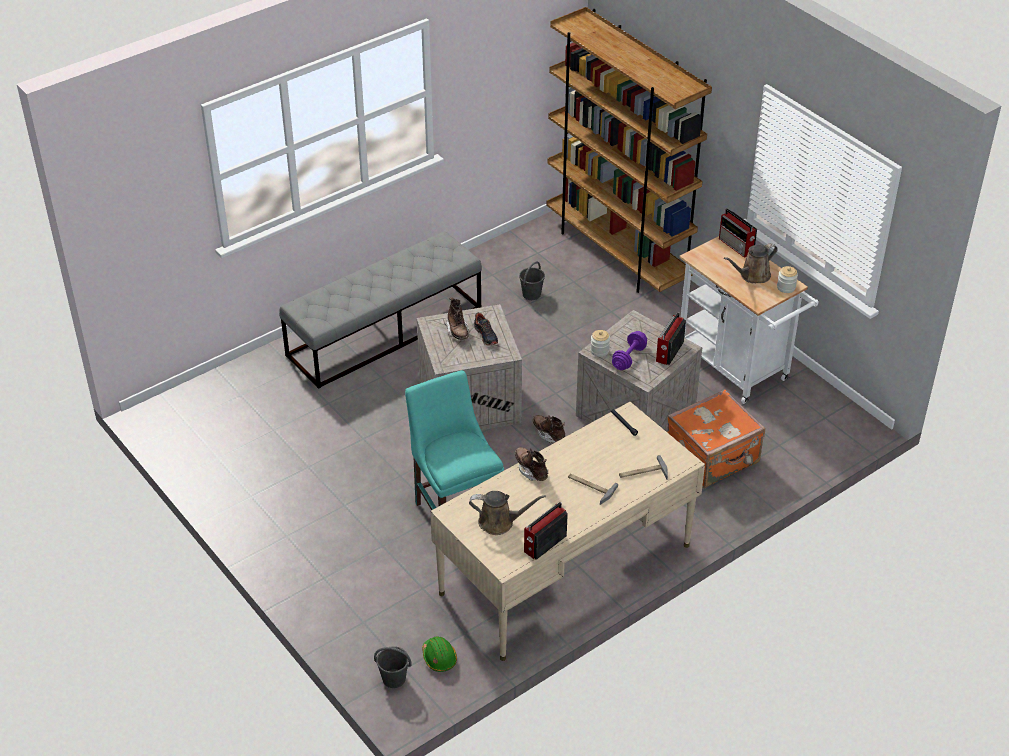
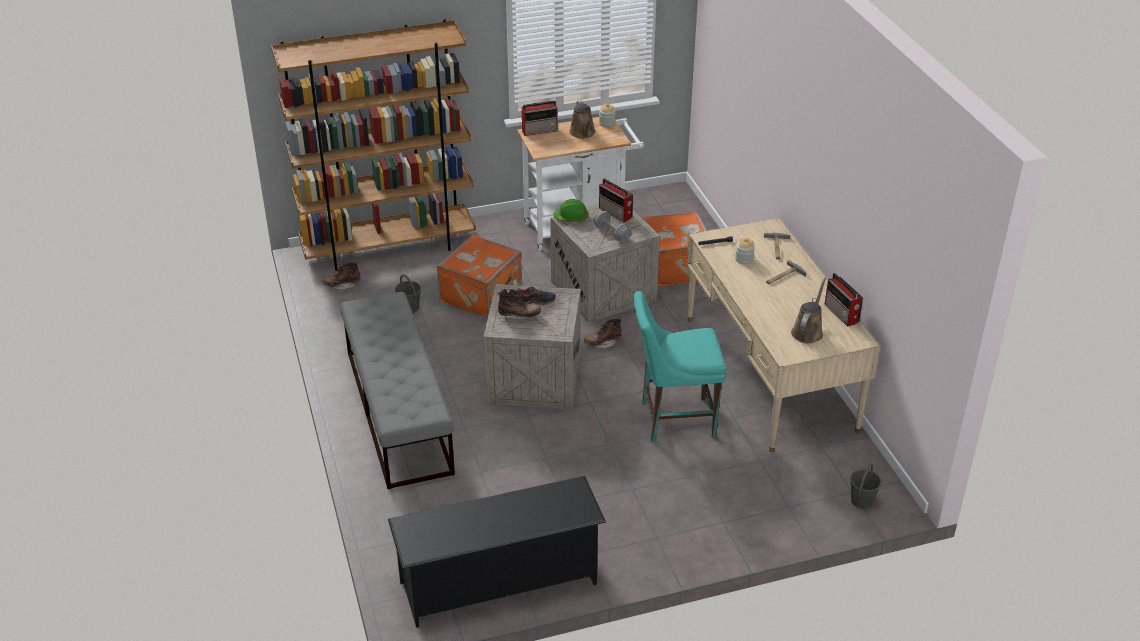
camera: 70 degrees left, 5 degrees down
green hard hat [422,636,457,672] -> green hard hat moved to [553,199,589,221]
brown boot [515,447,549,481] -> brown boot moved to [322,261,361,290]
jar [590,330,610,357] -> jar moved to [735,238,755,264]
purple dumbbell [612,331,647,370] -> grey dumbbell [593,211,632,242]
none -> black shoe rack [388,476,606,628]
none -> orange suitcase [437,235,522,318]

